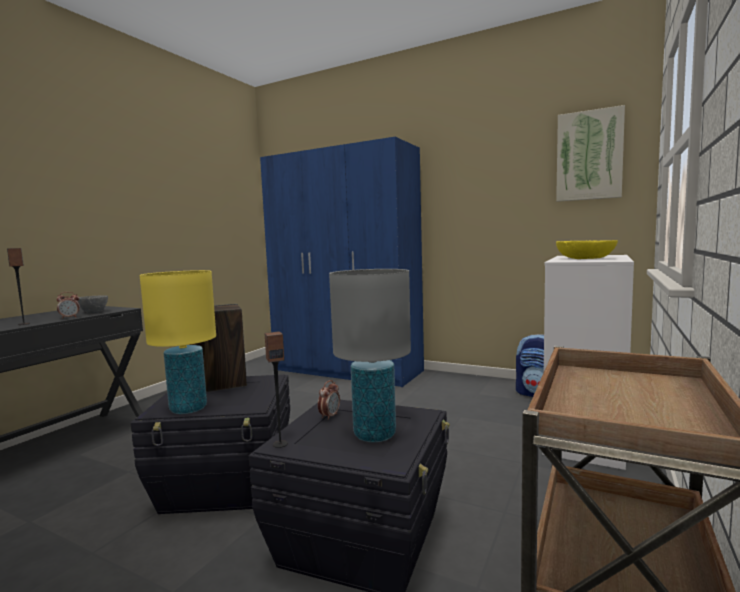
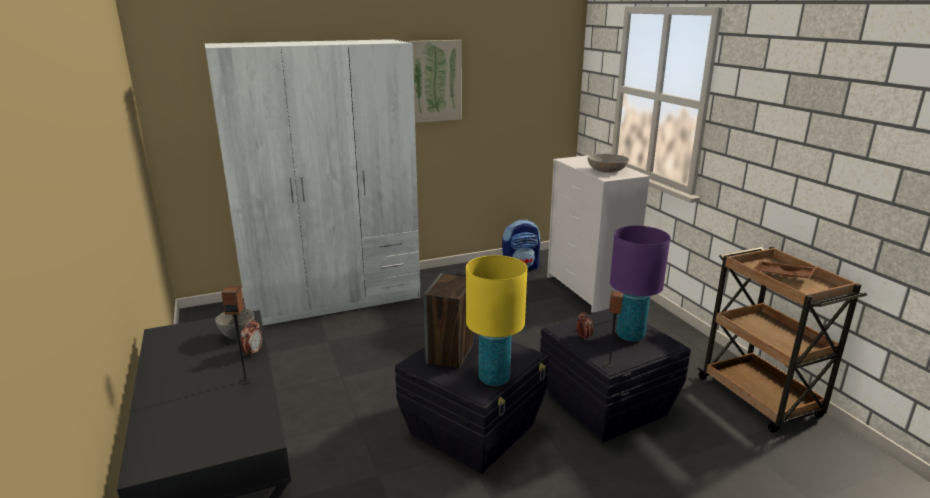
camera: 50 degrees left, 15 degrees up
blue wardrobe [260,137,424,387] -> white wardrobe [205,39,420,326]
grey table lamp [329,269,411,442] -> purple table lamp [610,226,670,342]
picture [556,105,625,202] -> picture moved to [408,40,462,123]
yellow bowl [556,240,618,259] -> grey bowl [588,154,629,173]
none -> brown tray [753,261,817,278]

